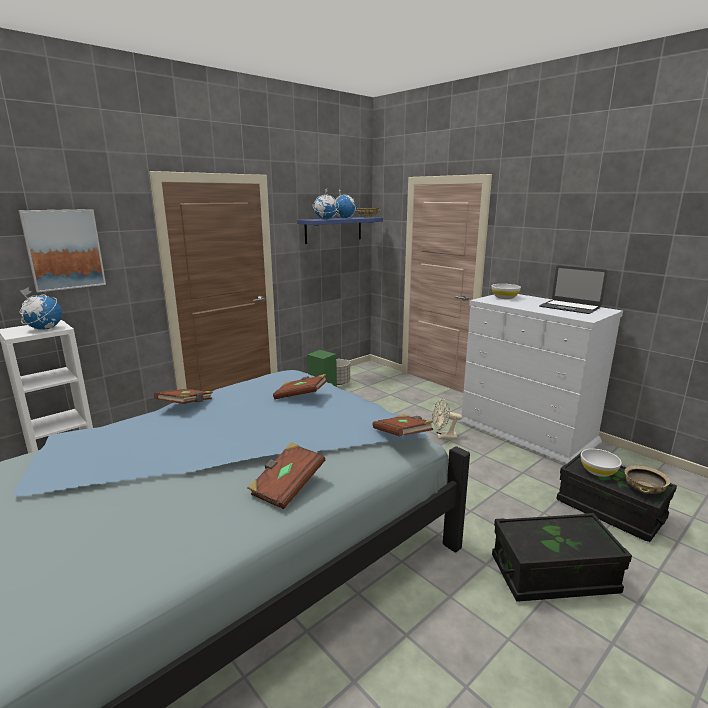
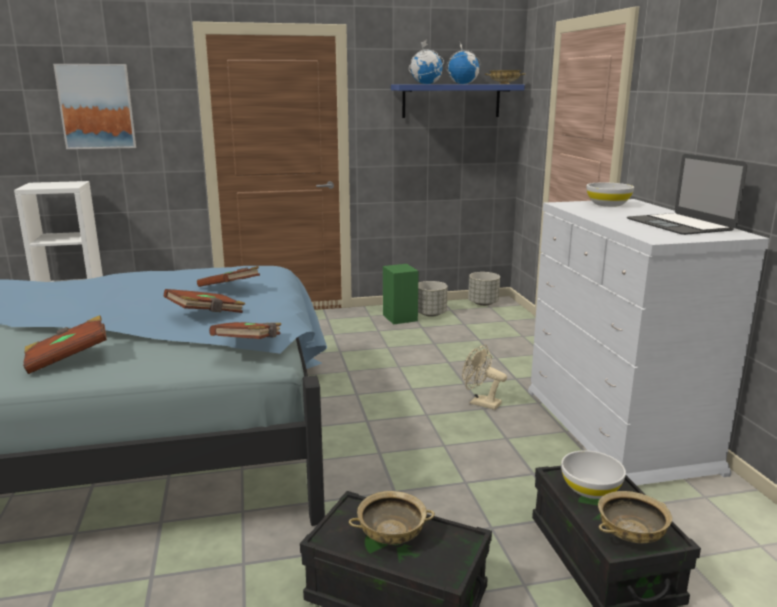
camera: 30 degrees right, 0 degrees up
globe [20,287,62,330] -> none
brown book [154,389,213,404] -> brown book moved to [164,289,245,313]
none -> beige bowl [349,491,435,545]
none -> grey planter [468,272,500,306]

